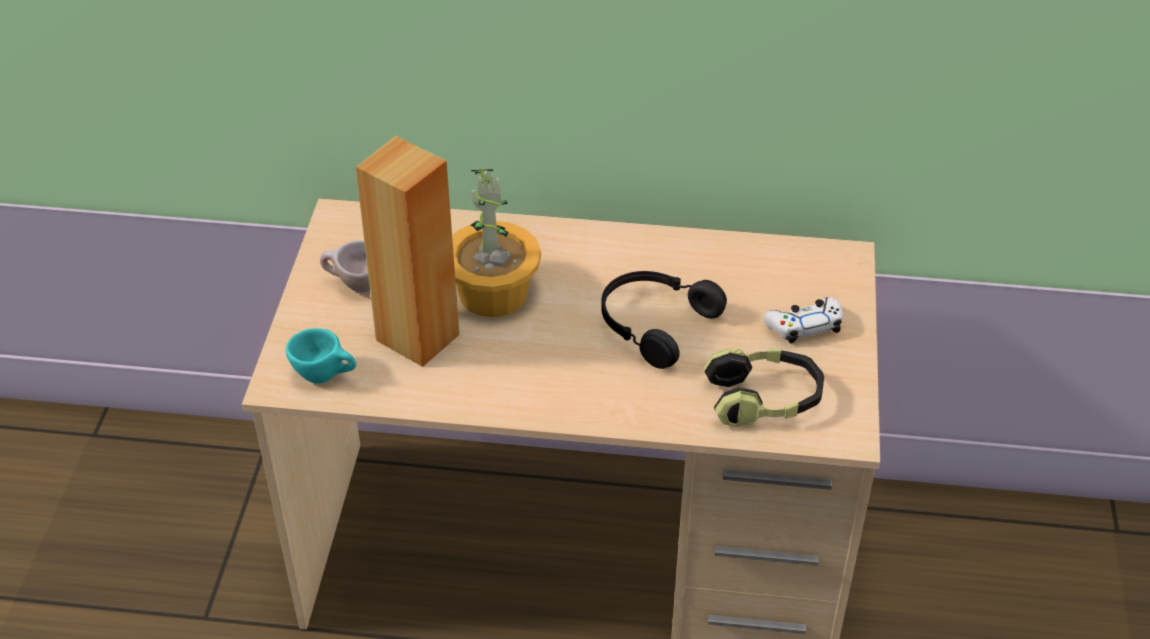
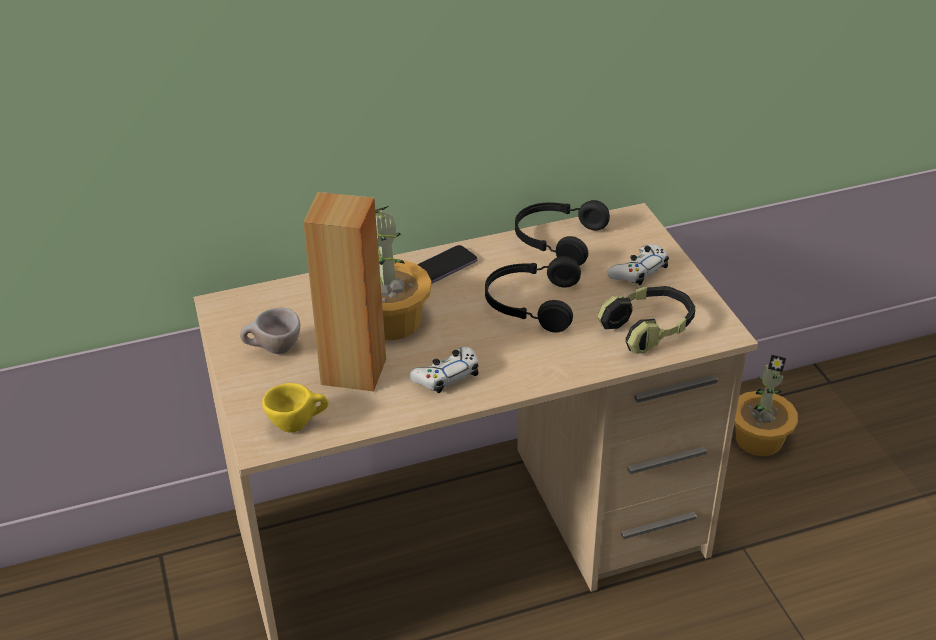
camera: 25 degrees left, 5 degrees down
turquoise cup [286,328,356,384] -> yellow cup [262,383,329,433]
none -> white game controller [410,347,478,393]
none -> phone [417,245,477,284]
none -> black headphones [515,200,610,266]
none -> potted plant [734,355,798,456]

